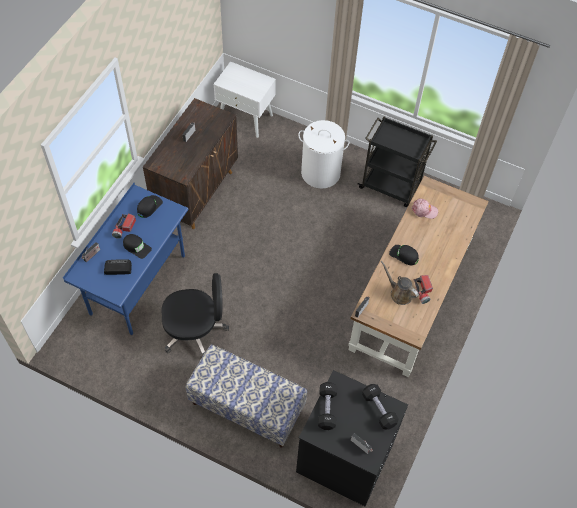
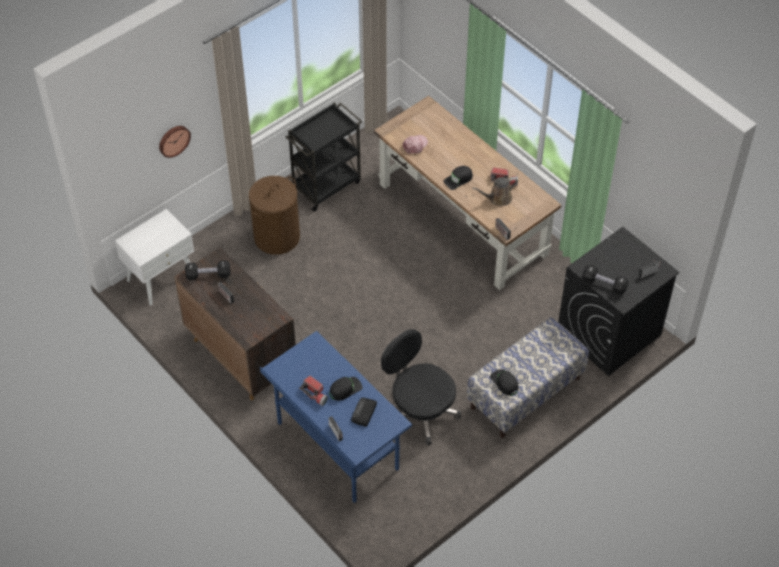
camera: 65 degrees left, 5 degrees down
black cap [137,195,163,218] -> black cap moved to [490,369,518,396]
black office chair [161,273,229,355] -> black office chair turned 60 degrees counterclockwise [381,329,461,446]
white laundry basket [298,120,350,189] -> brown laundry basket [249,176,300,255]
black dumbbell [362,384,399,430] -> black dumbbell moved to [185,260,231,280]
none -> wall clock [159,126,191,158]

